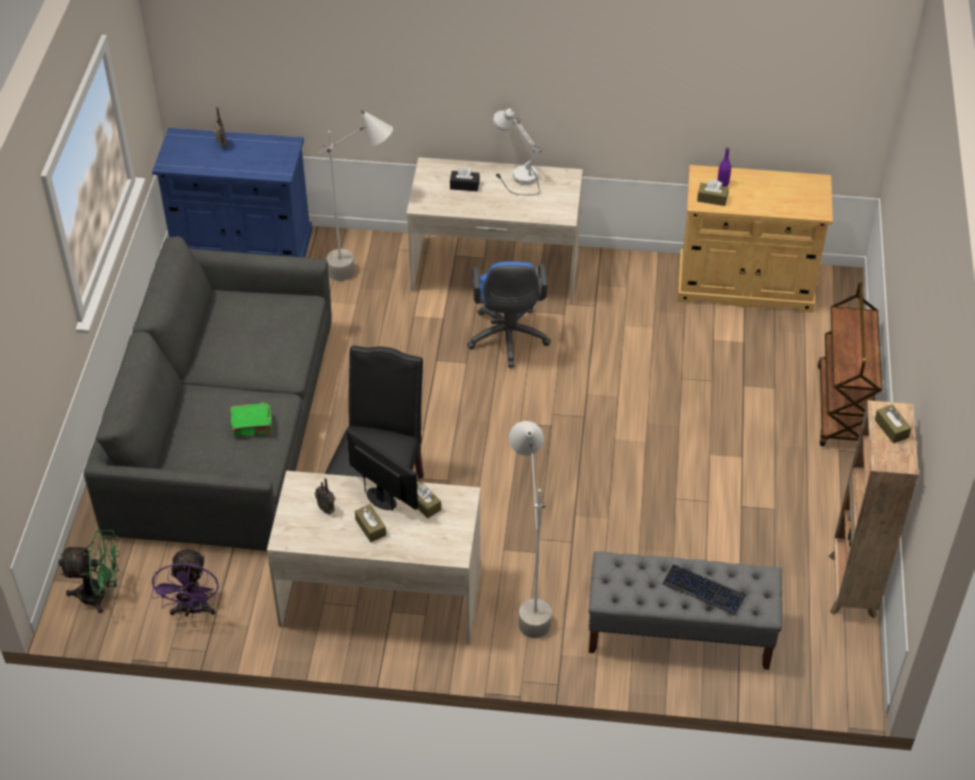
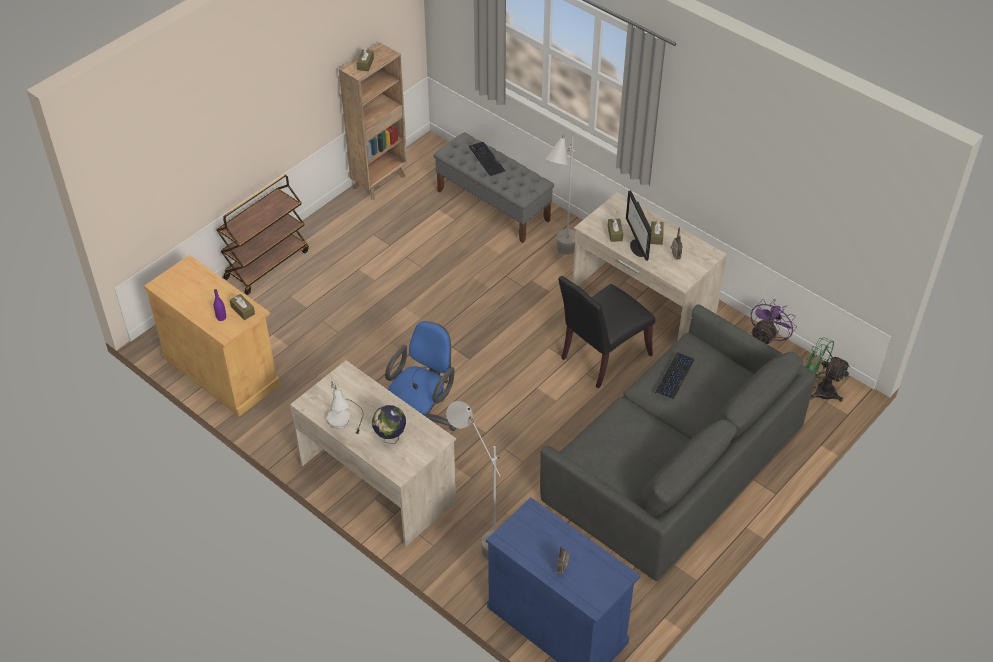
camera: 145 degrees left, 0 degrees up
green book [230,403,272,436] -> keyboard [655,352,695,400]
black tissue box [450,167,480,191] -> globe [372,405,406,444]

